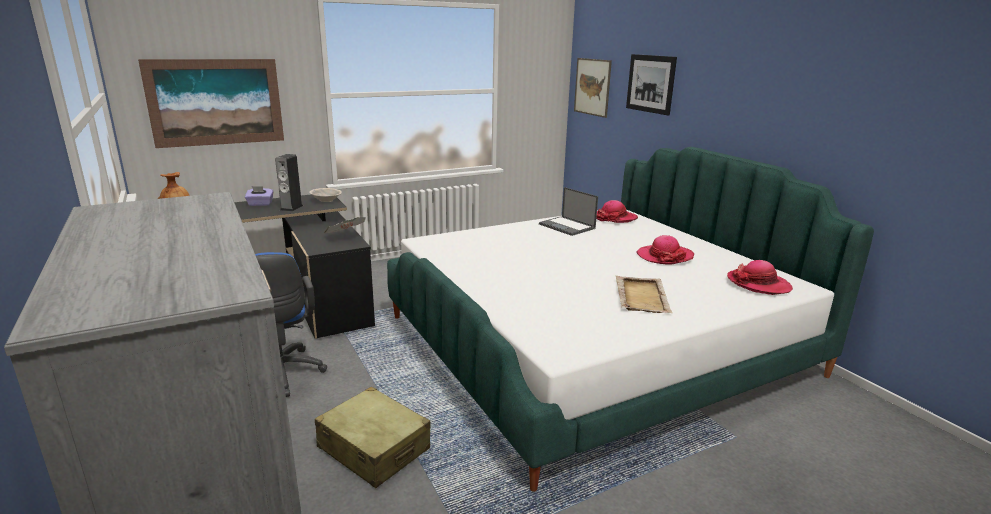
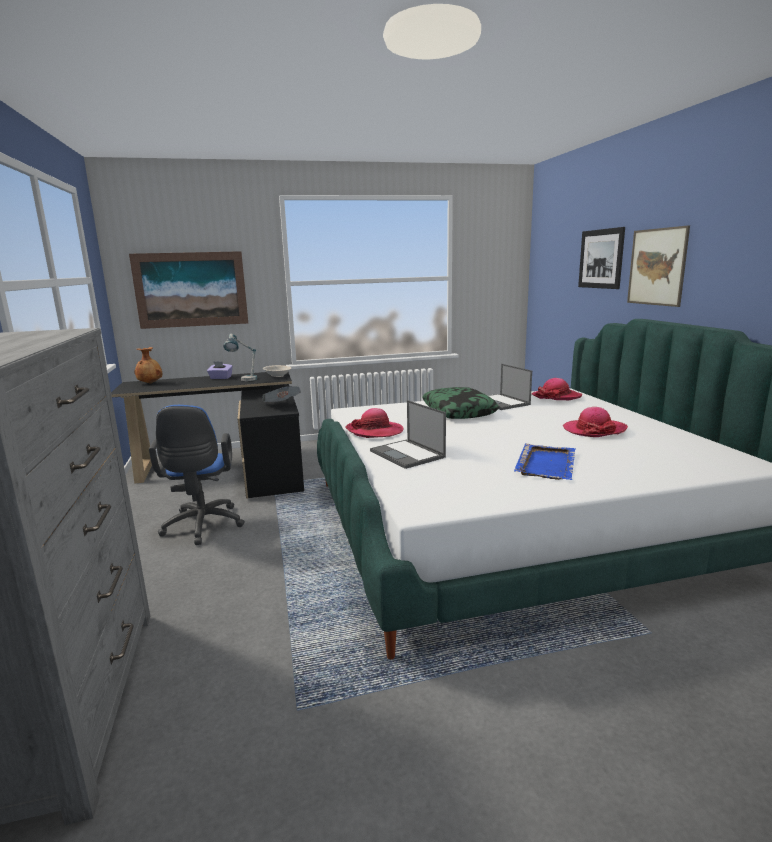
camera: 15 degrees right, 5 degrees down
speaker [275,154,303,212] -> table lamp [223,334,257,381]
beige suitcase [315,386,431,488] -> none
picture [574,58,612,118] -> picture moved to [627,225,690,307]
beige tray [616,276,673,313] -> blue tray [514,444,575,480]
hat [727,260,793,295] -> hat moved to [345,408,403,438]
none -> laptop [370,400,446,469]
none -> pillow [422,387,499,419]

